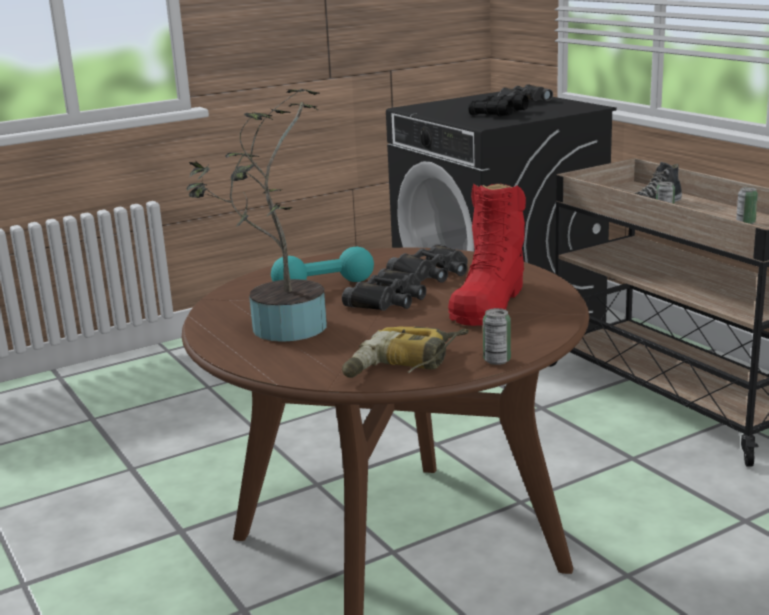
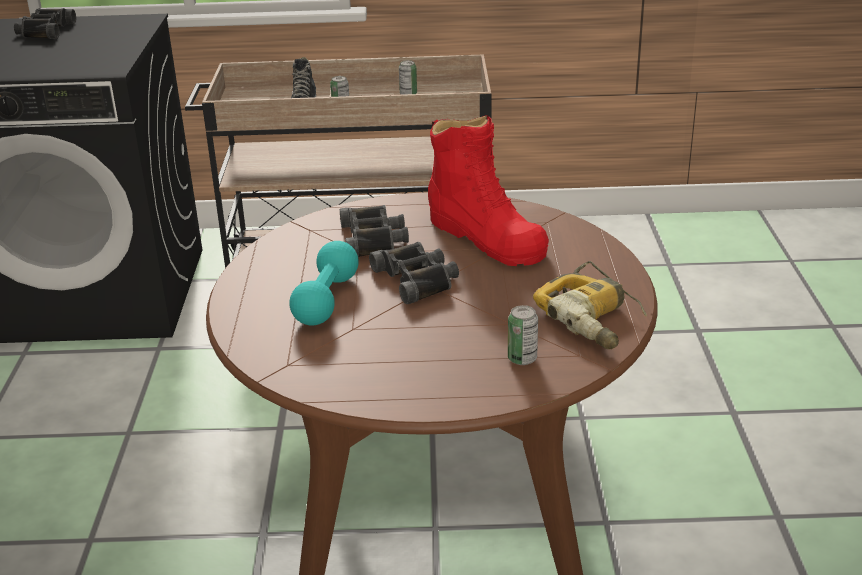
camera: 60 degrees left, 10 degrees up
potted plant [187,88,327,342] -> none
black binoculars [469,94,529,117] -> none
can [483,308,511,365] -> can moved to [508,305,538,365]

